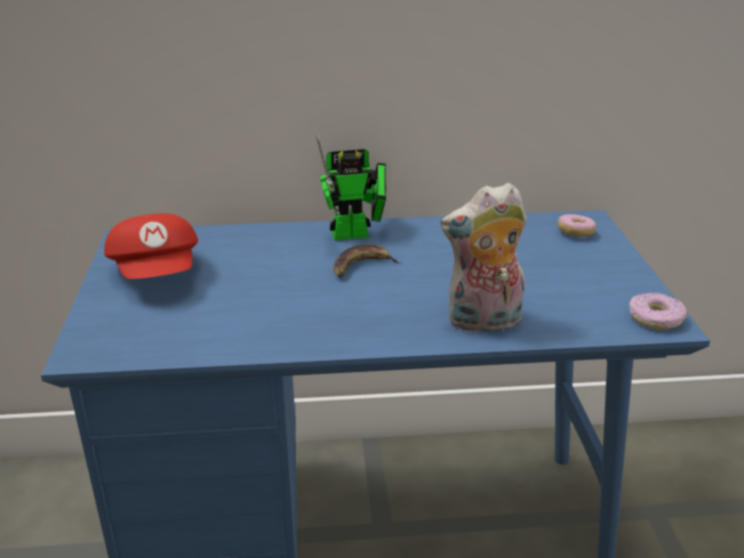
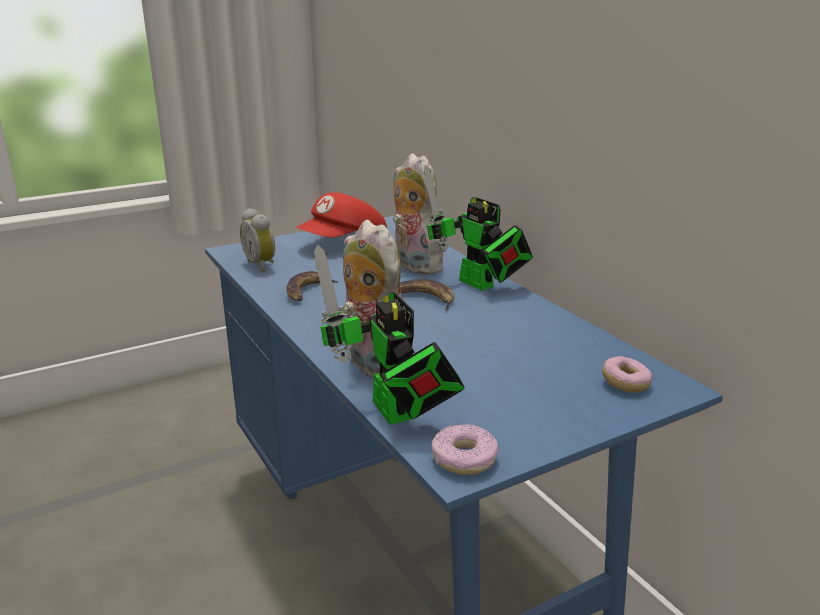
camera: 65 degrees right, 5 degrees down
none -> alarm clock [240,208,275,272]
none -> banana [287,271,339,301]
none -> toy robot [313,244,465,425]
none -> plush toy [393,153,448,275]

